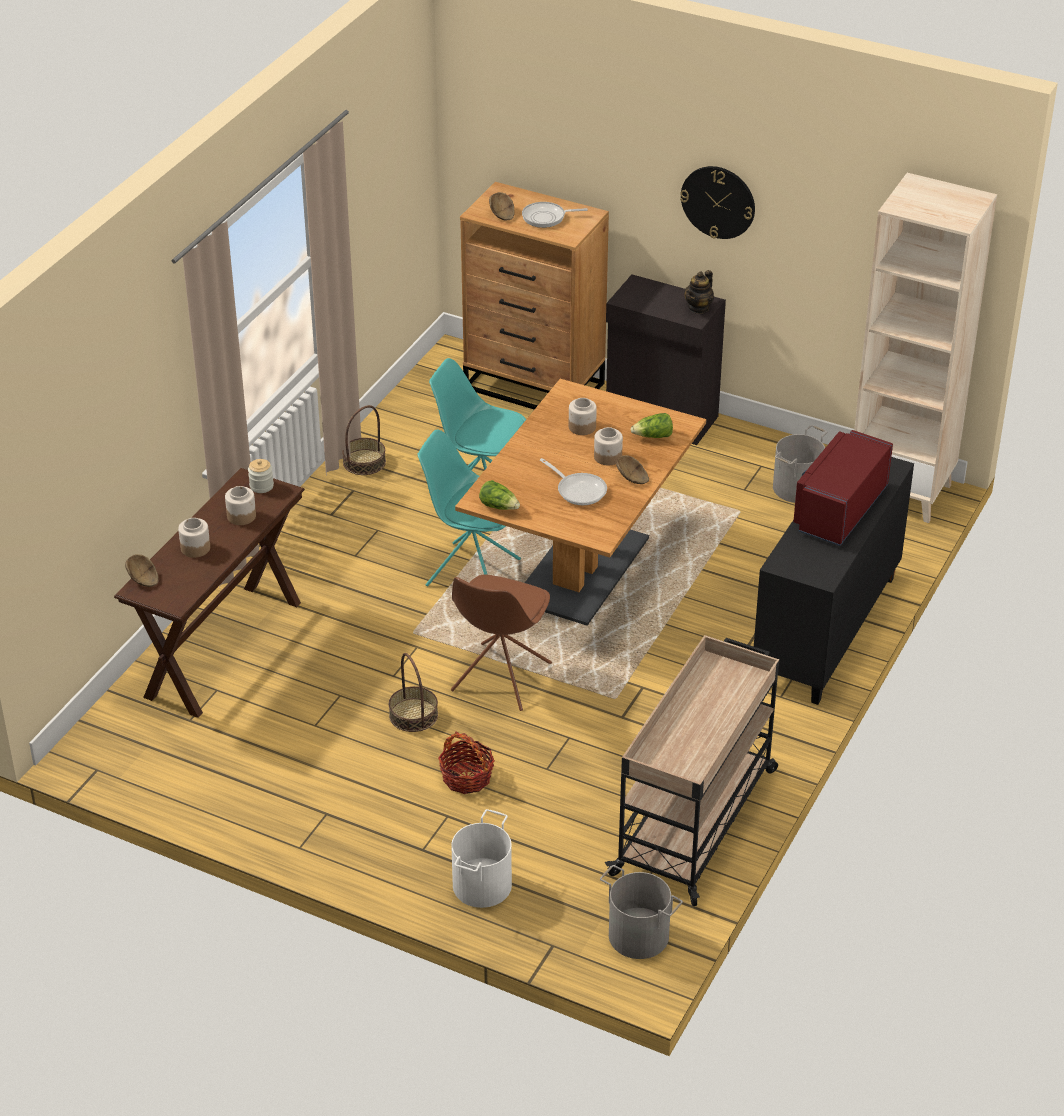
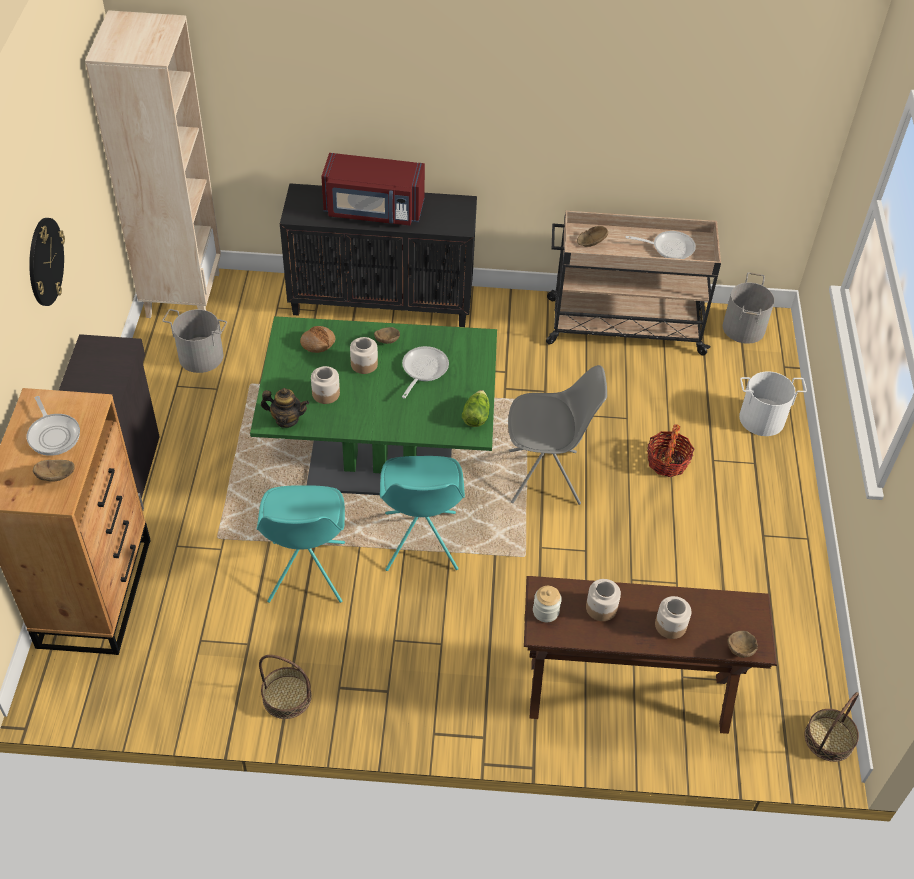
camera: 115 degrees left, 10 degrees up
basket [389,653,438,732] -> basket moved to [805,692,859,762]
brown chair [451,574,552,711] -> grey chair [508,365,607,505]
brown dining table [455,379,706,626] -> green dining table [250,316,497,495]
lettuce [631,413,673,438] -> bread [300,326,335,353]
teapot [684,270,714,314] -> teapot moved to [261,388,309,428]
none -> brown bowl [577,226,608,247]
none -> frying pan [625,231,696,259]

